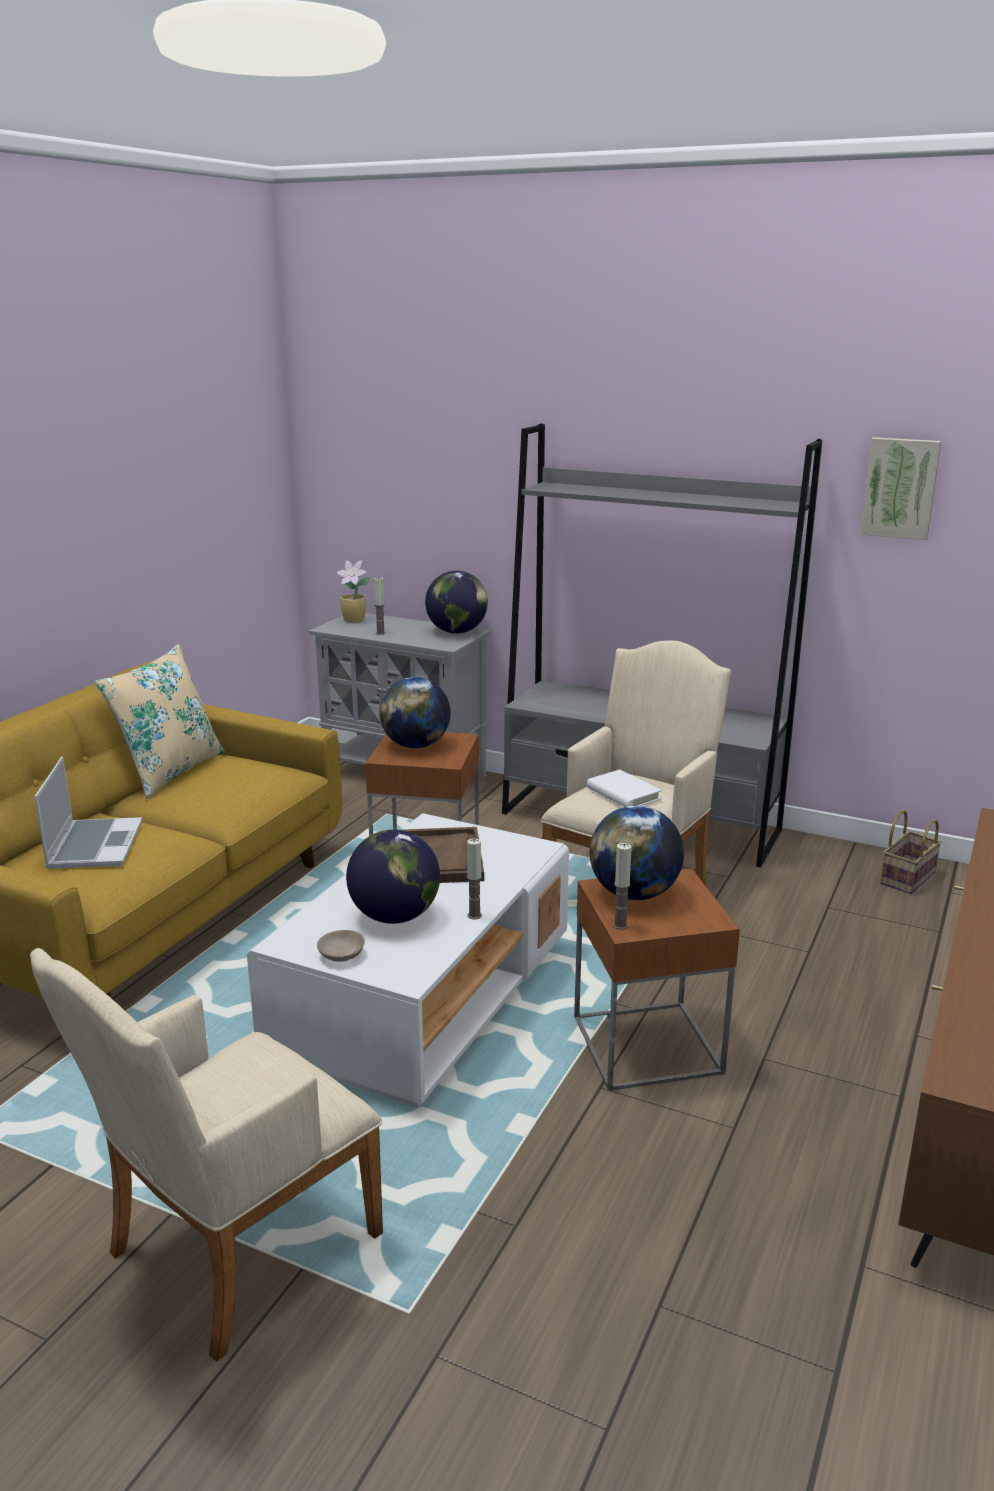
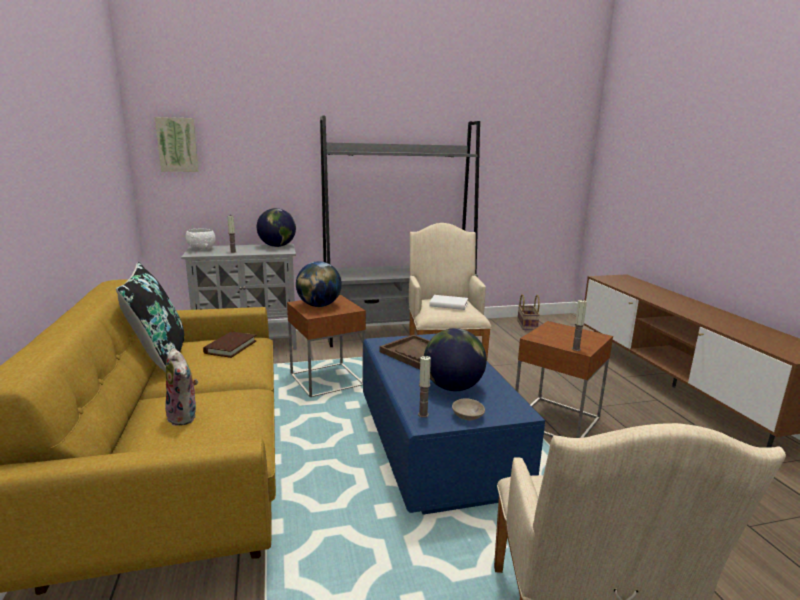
camera: 40 degrees left, 5 degrees down
laptop [34,757,142,869] -> plush toy [165,348,198,426]
beige pillow [95,644,225,799] -> black pillow [116,262,184,373]
white coffee table [247,813,569,1108] -> blue coffee table [363,334,545,515]
potted plant [336,560,370,623] -> white bowl [185,228,216,250]
candle [467,839,482,919] -> candle moved to [418,356,431,418]
globe [589,805,684,900] -> none
picture [860,437,941,540] -> picture moved to [155,117,199,172]
none -> brown book [203,332,257,358]

